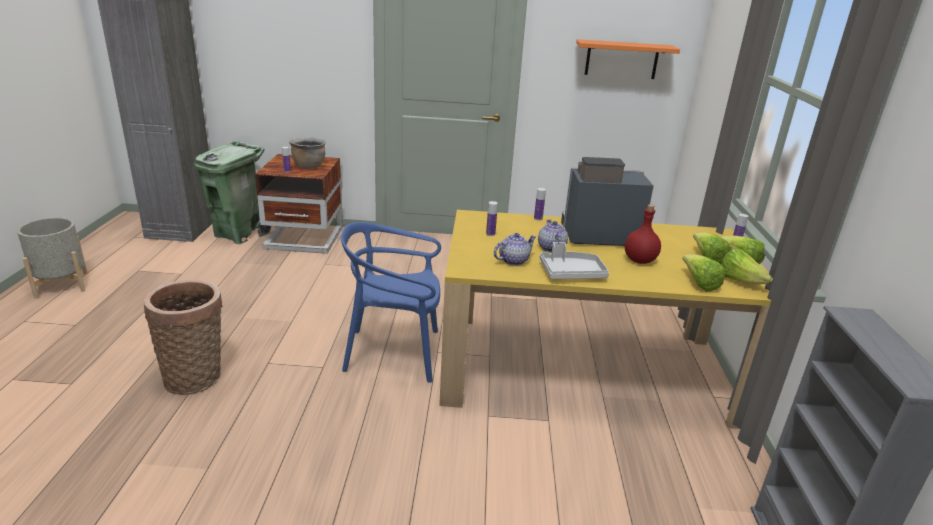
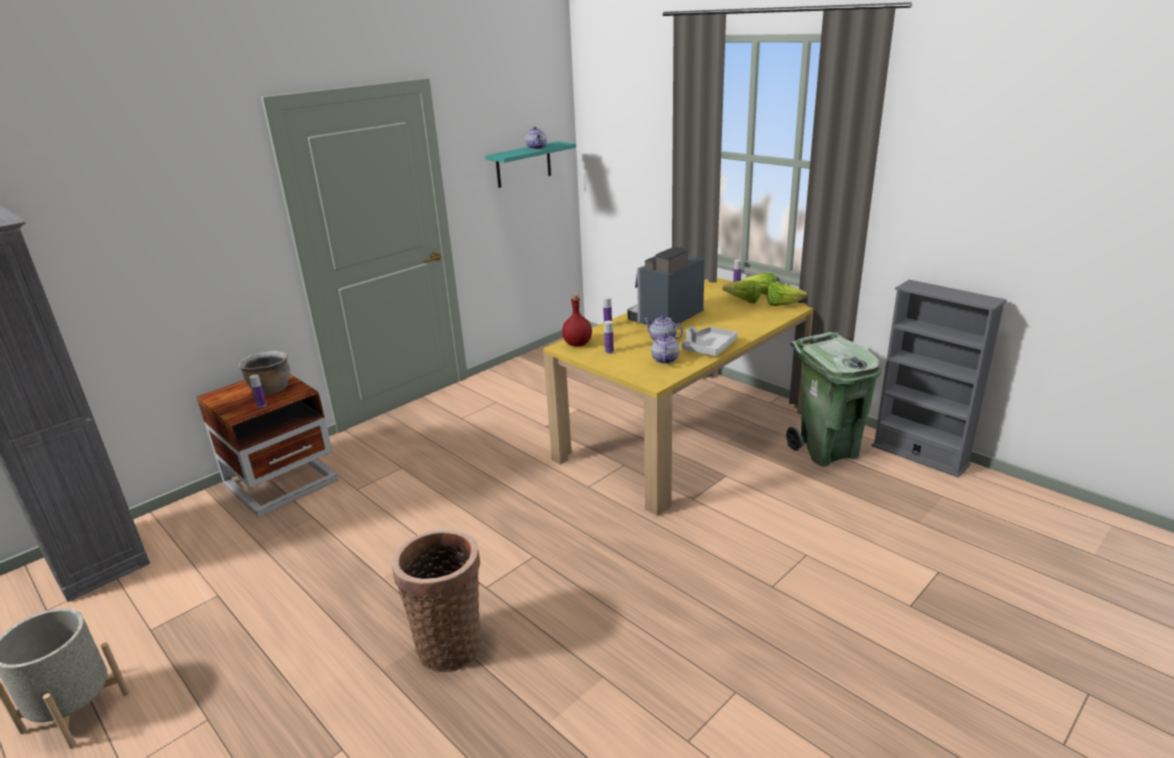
camera: 45 degrees left, 0 degrees up
green trash can [194,141,271,244] -> green trash can moved to [786,332,881,467]
blue chair [341,222,441,383] -> none
orange shelf [576,39,680,79] -> turquoise shelf [485,141,576,188]
red bottle [625,204,661,264] -> red bottle moved to [562,294,592,346]
lettuce [682,254,725,291] -> none
none -> teapot [525,126,547,149]

